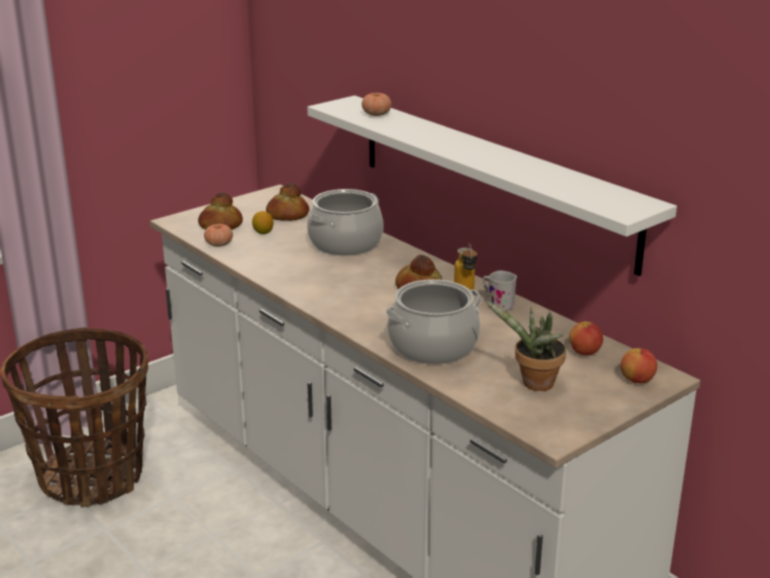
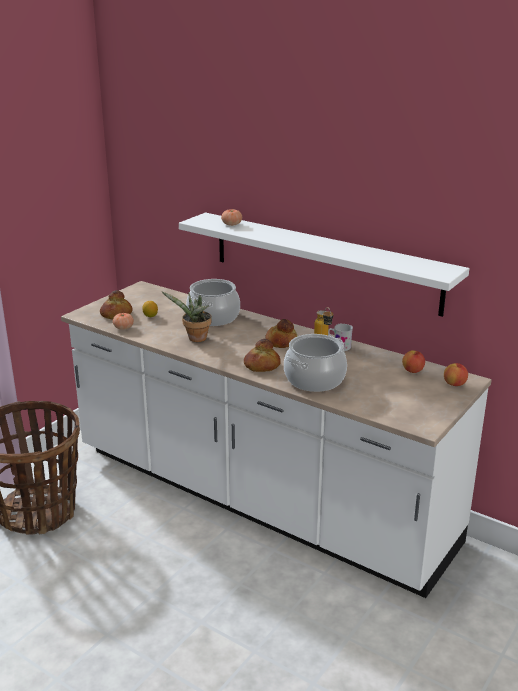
camera: 15 degrees left, 0 degrees up
bread [266,183,309,221] -> bread moved to [244,339,281,372]
potted plant [485,300,566,391] -> potted plant moved to [161,291,212,342]

